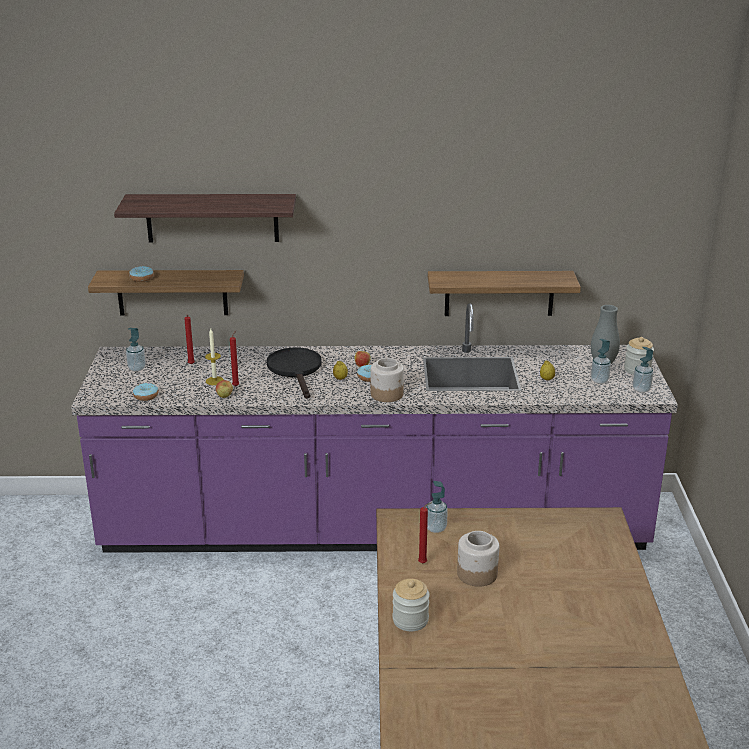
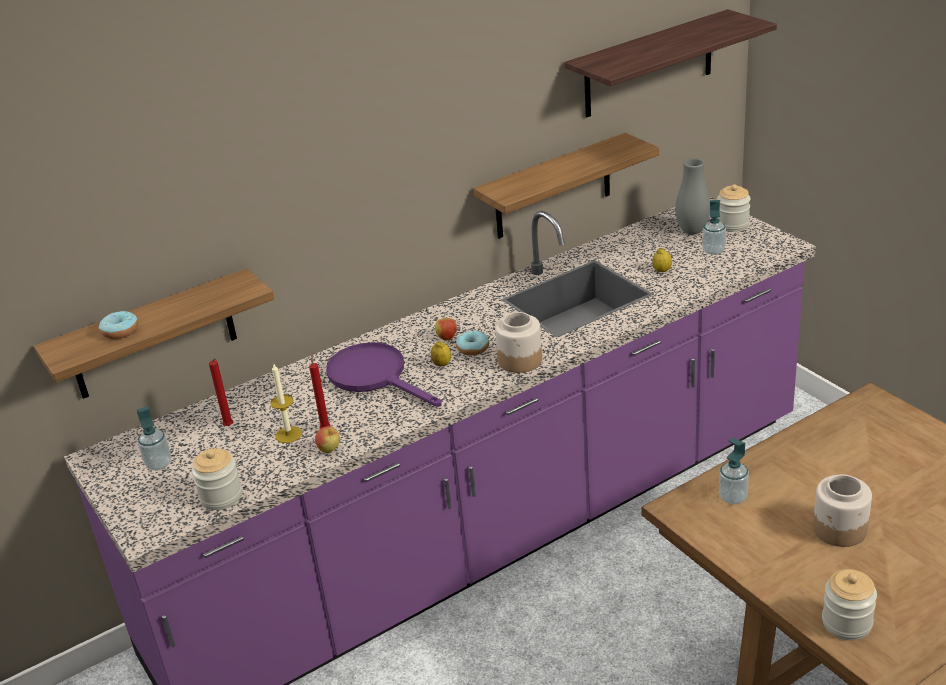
camera: 30 degrees left, 5 degrees up
shelf [114,194,296,242] -> shelf moved to [565,9,777,117]
donut [133,383,159,401] -> jar [192,448,242,510]
black frying pan [267,348,322,399] -> purple frying pan [326,342,442,407]
red candle [418,502,432,564] -> none
soap dispenser [633,347,653,393] -> none

